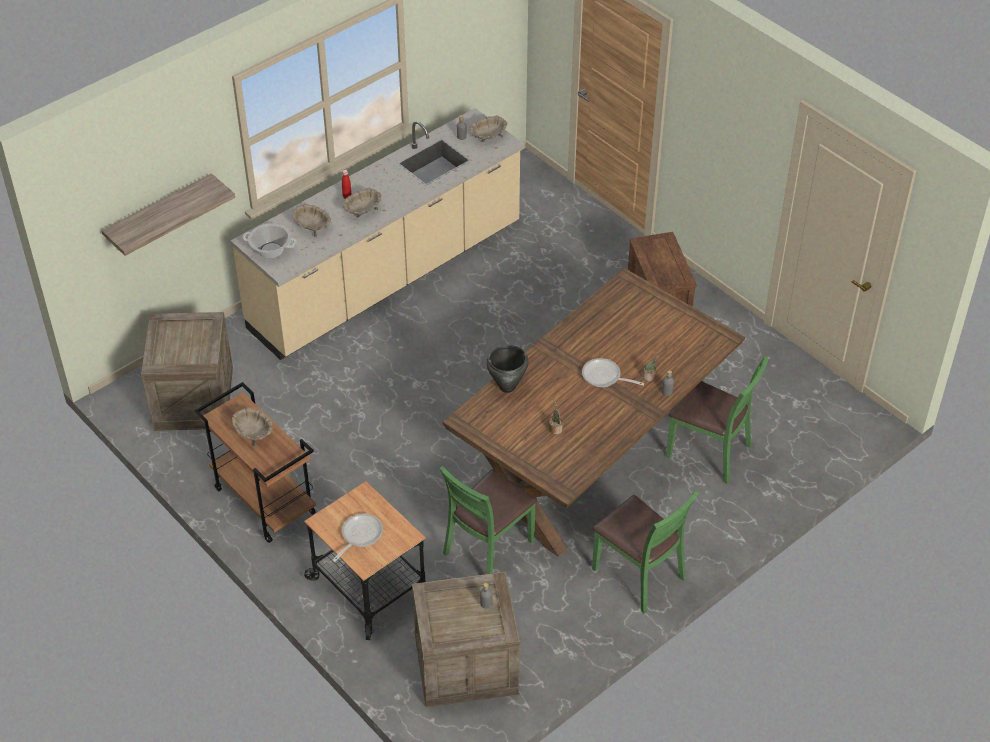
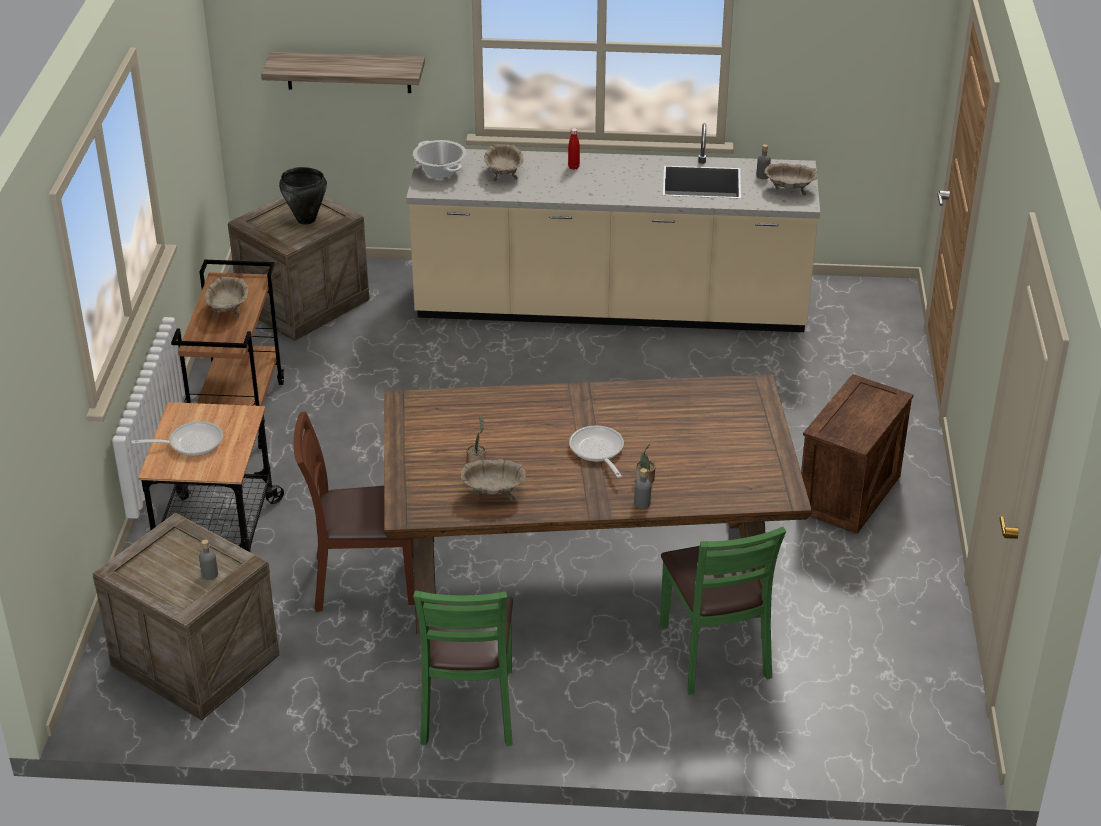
camera: 45 degrees right, 10 degrees down
beige bowl [343,188,381,218] -> beige bowl moved to [461,459,526,500]
green chair [439,466,537,574] -> brown chair [294,411,415,612]
black cooking pot [486,345,529,393] -> black cooking pot moved to [279,167,327,224]

